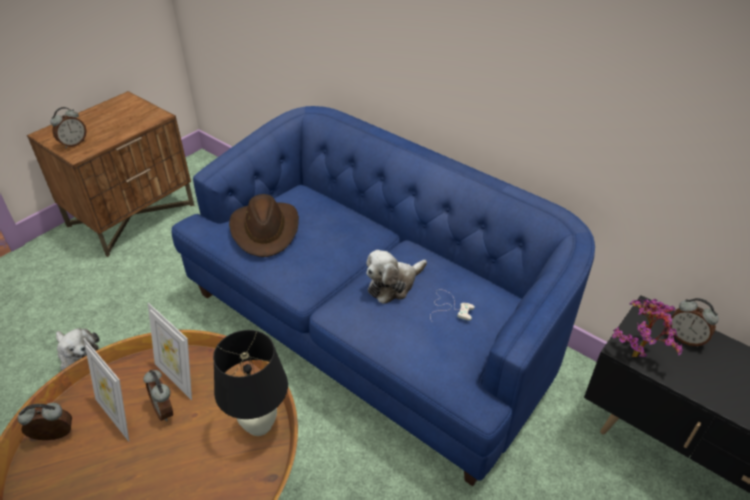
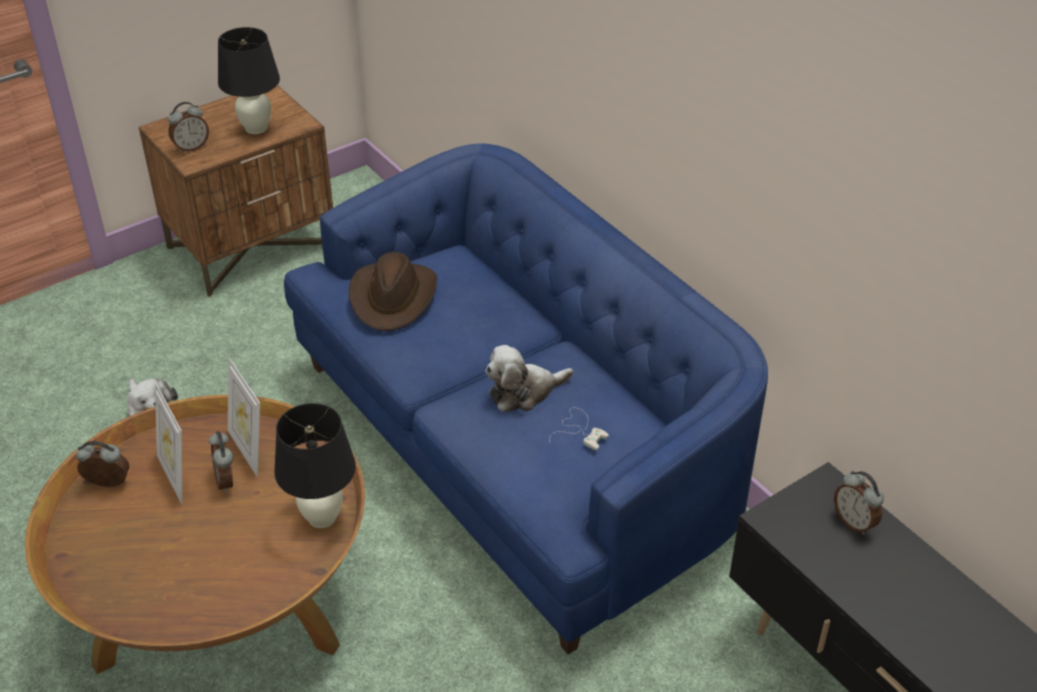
camera: 15 degrees right, 0 degrees up
potted plant [612,299,683,357] -> none
none -> black table lamp [218,27,280,134]

